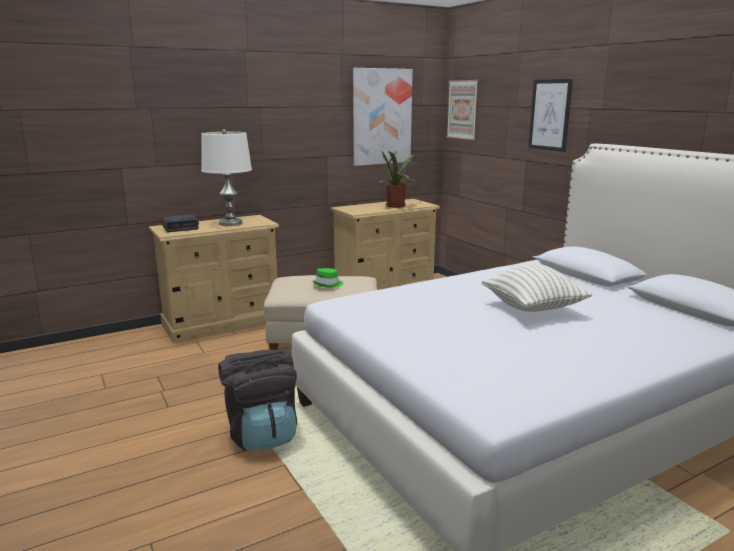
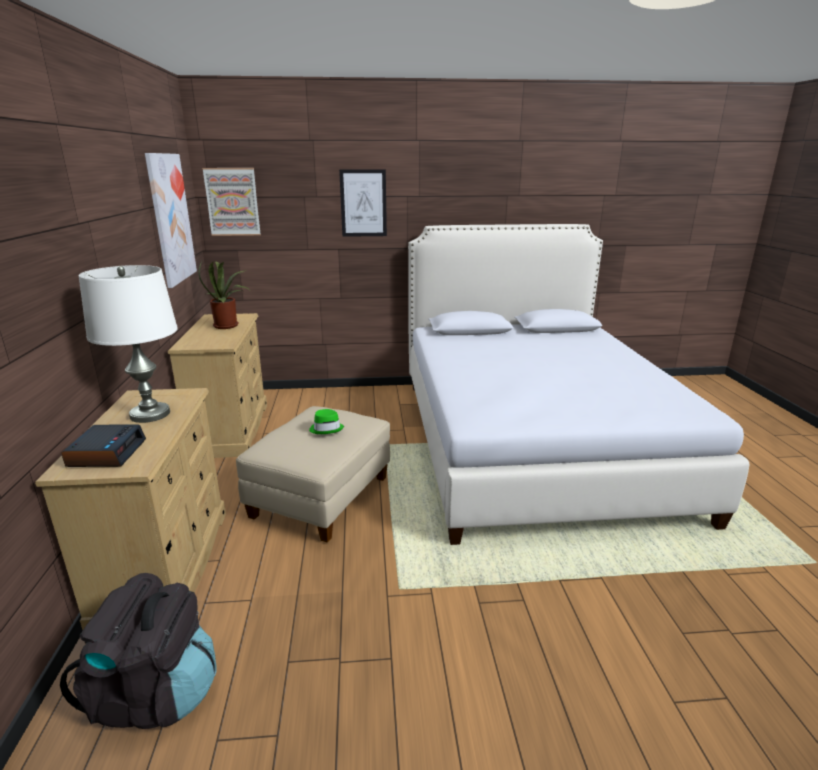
camera: 65 degrees left, 5 degrees up
black backpack [218,349,297,451] -> black backpack moved to [60,573,216,729]
pillow [482,264,592,312] -> none

